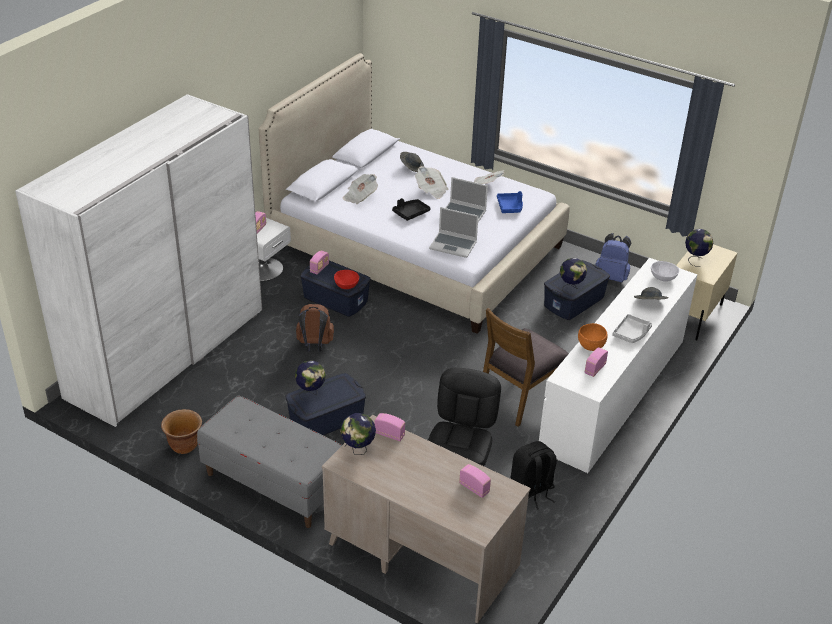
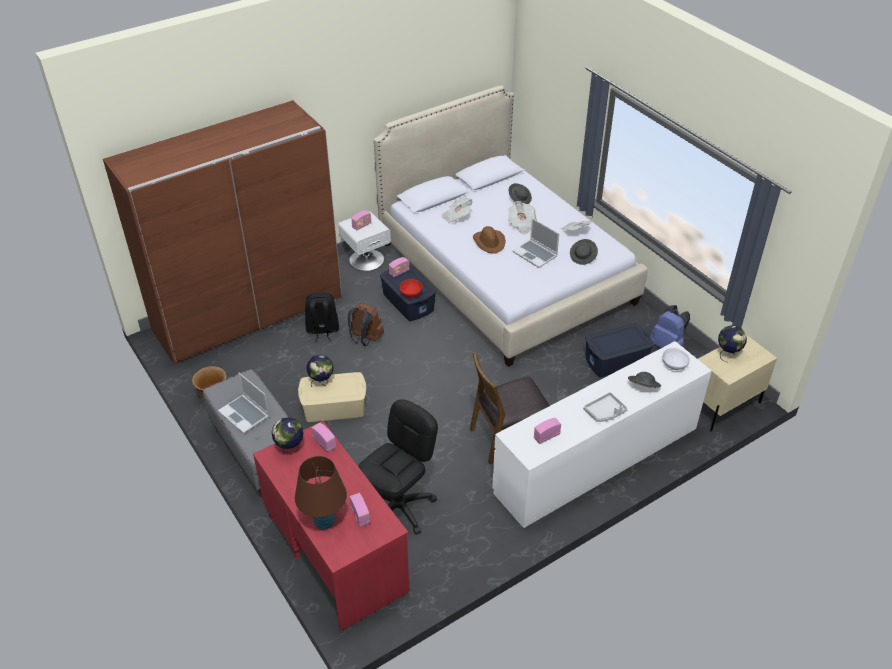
camera: 25 degrees right, 5 degrees up
white wardrobe [15,94,262,427] -> brown wardrobe [103,100,342,365]
blue storage box [286,373,366,435] -> beige storage box [298,372,367,422]
beige desk [322,415,531,623] -> red desk [253,421,410,631]
black tray [392,198,430,221] -> brown hat [473,226,506,254]
laptop [429,207,479,258] -> laptop moved to [218,373,269,434]
blue tray [497,191,523,213] -> grey hat [570,239,598,265]
black backpack [510,441,557,510] -> black backpack moved to [305,292,339,343]
globe [560,258,587,294] -> none
orange bowl [578,323,608,351] -> none
none -> brown table lamp [295,456,347,529]

